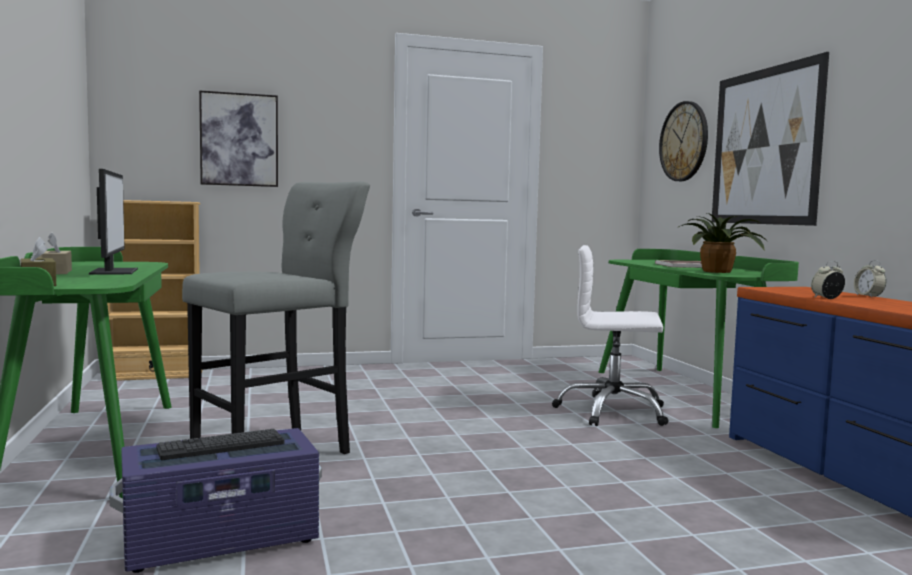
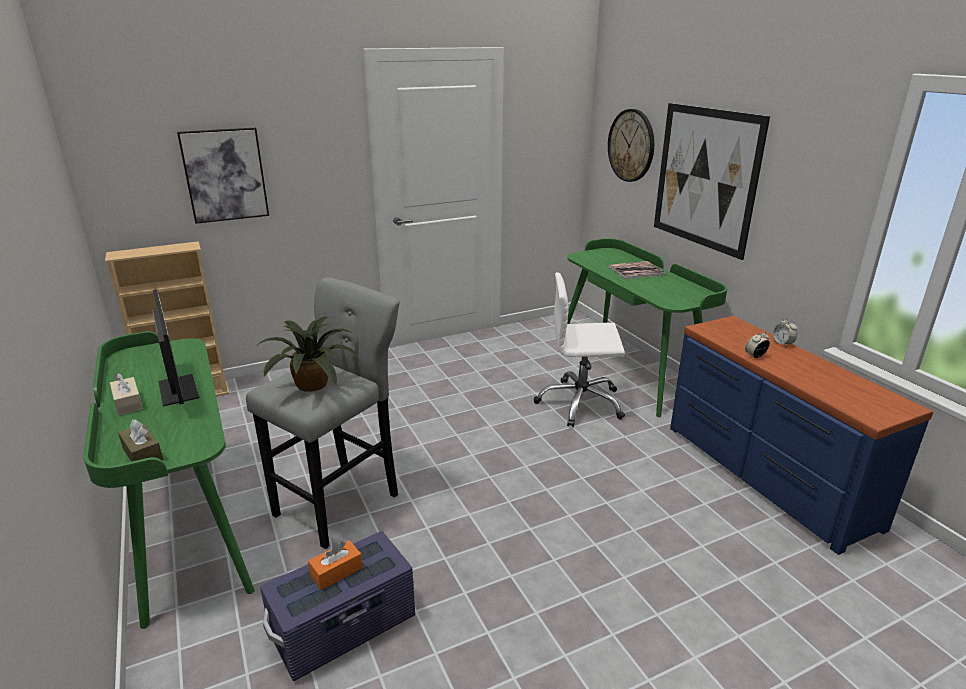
camera: 10 degrees left, 20 degrees up
keyboard [156,429,284,460] -> orange tissue box [308,540,363,590]
potted plant [677,213,768,273] -> potted plant moved to [256,317,358,392]

